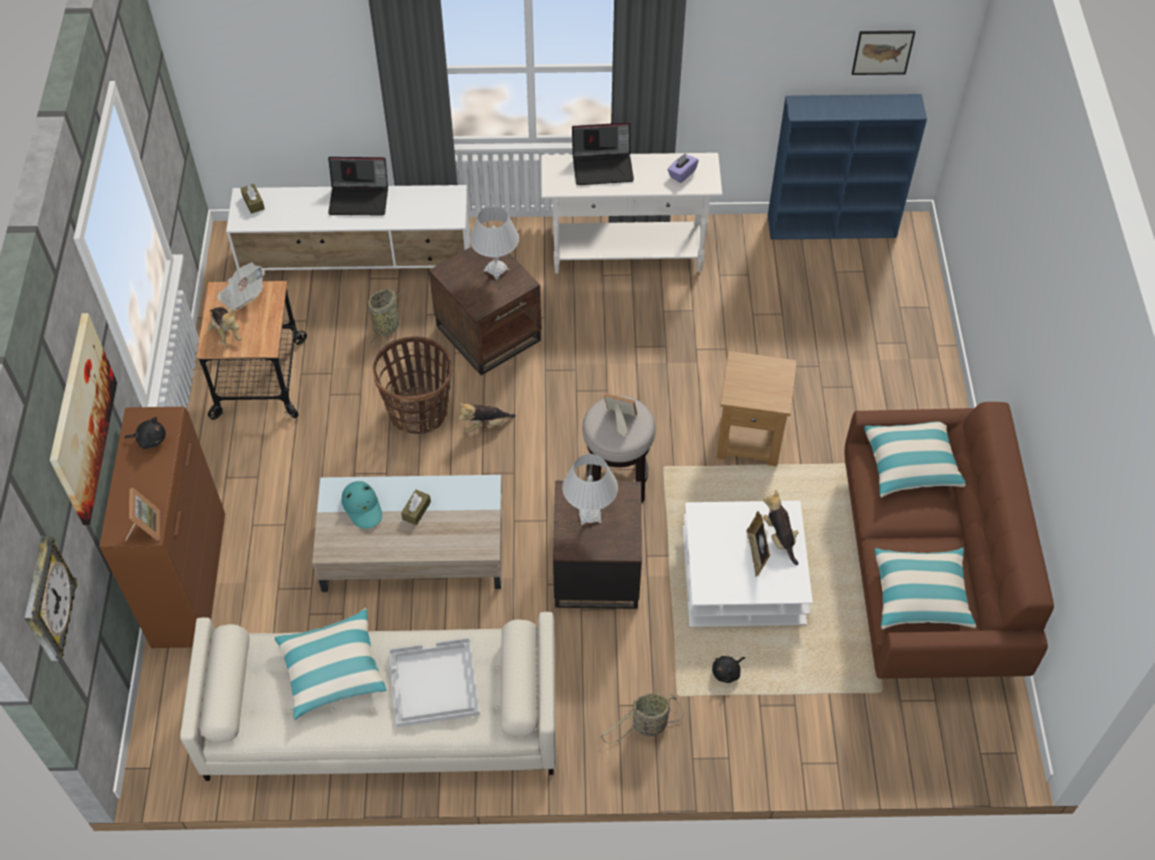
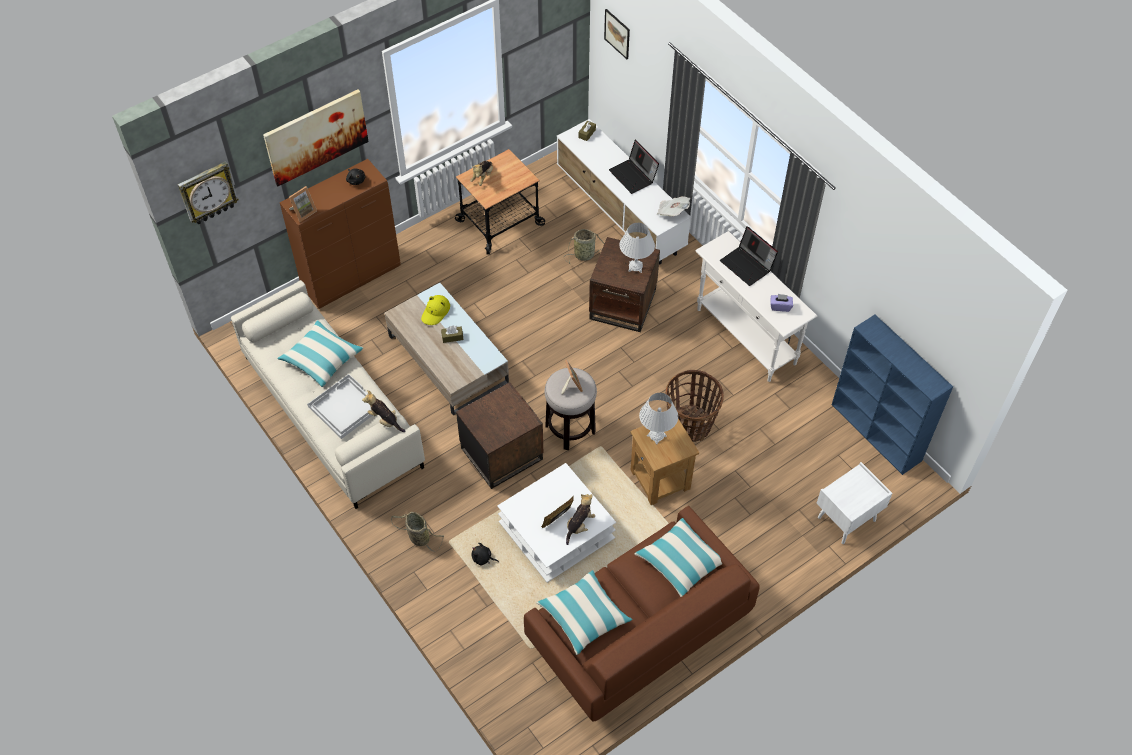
camera: 55 degrees right, 0 degrees up
newspaper [217,262,265,311] -> newspaper moved to [657,196,690,217]
turquoise hat [342,481,382,529] -> yellow hat [421,295,450,325]
basket [372,336,452,435] -> basket moved to [666,370,724,442]
plush toy [458,403,516,433] -> plush toy moved to [362,390,406,432]
white table lamp [562,454,618,525] -> white table lamp moved to [639,393,678,444]
picture [852,30,915,75] -> picture moved to [604,9,630,59]
none -> white nightstand [816,462,892,544]

